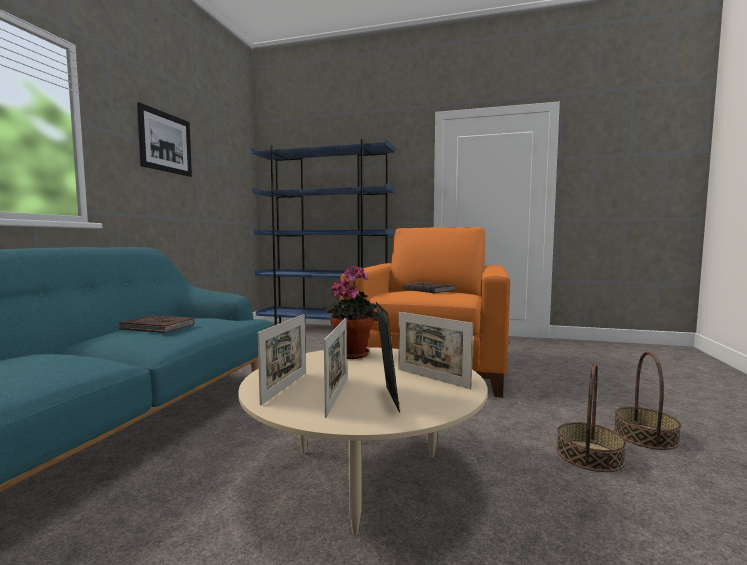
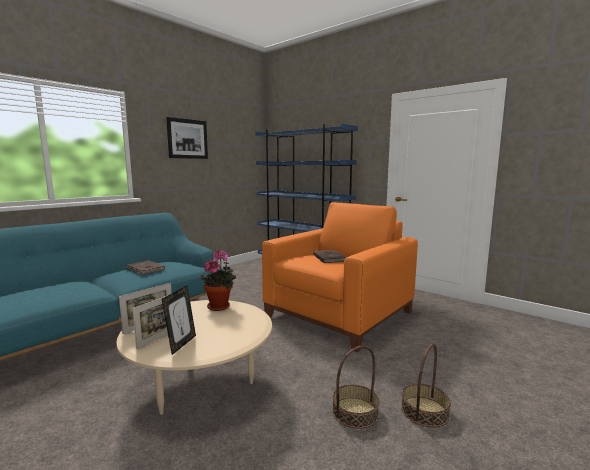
camera: 25 degrees right, 5 degrees up
picture frame [398,312,473,389] -> none

